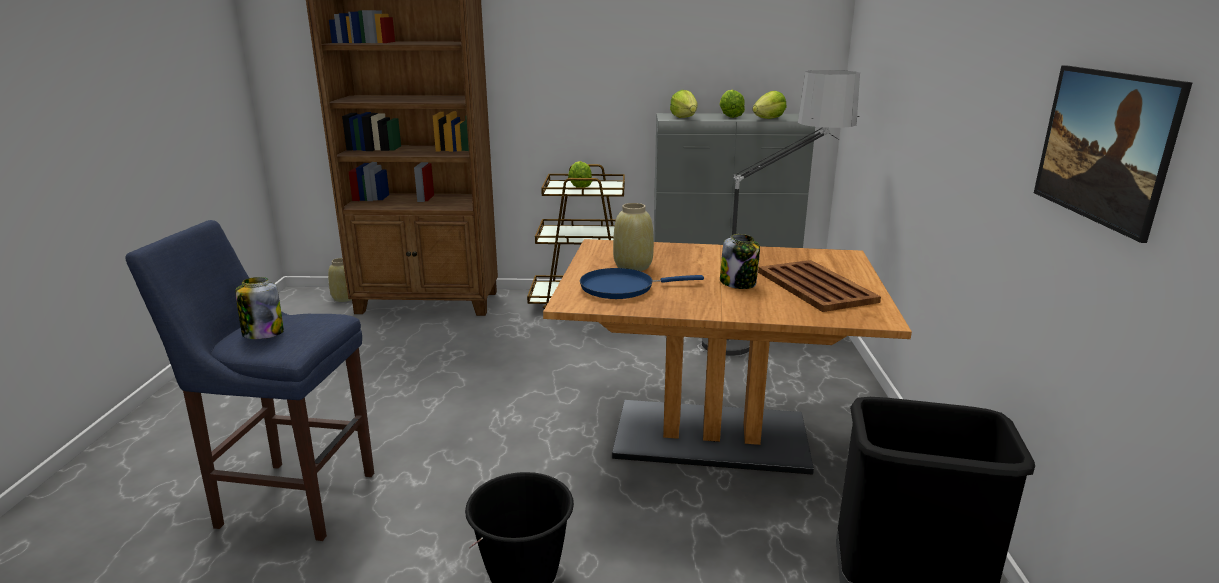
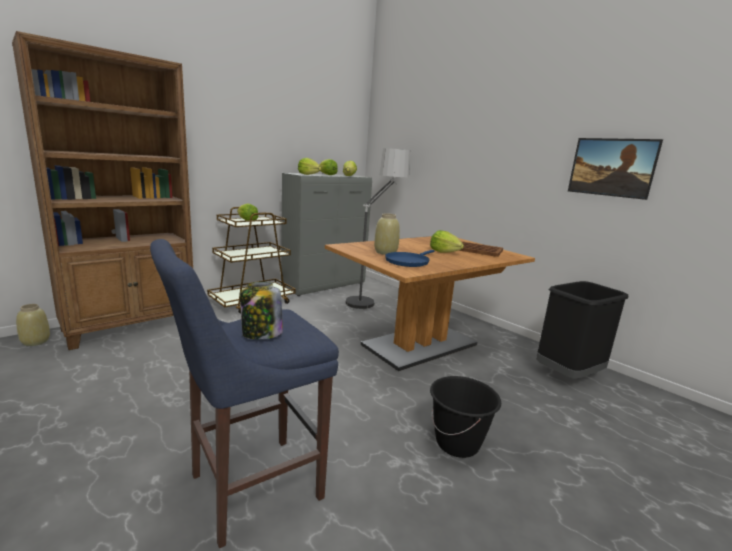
camera: 45 degrees left, 5 degrees down
jar [720,234,760,289] -> lettuce [430,230,464,253]

